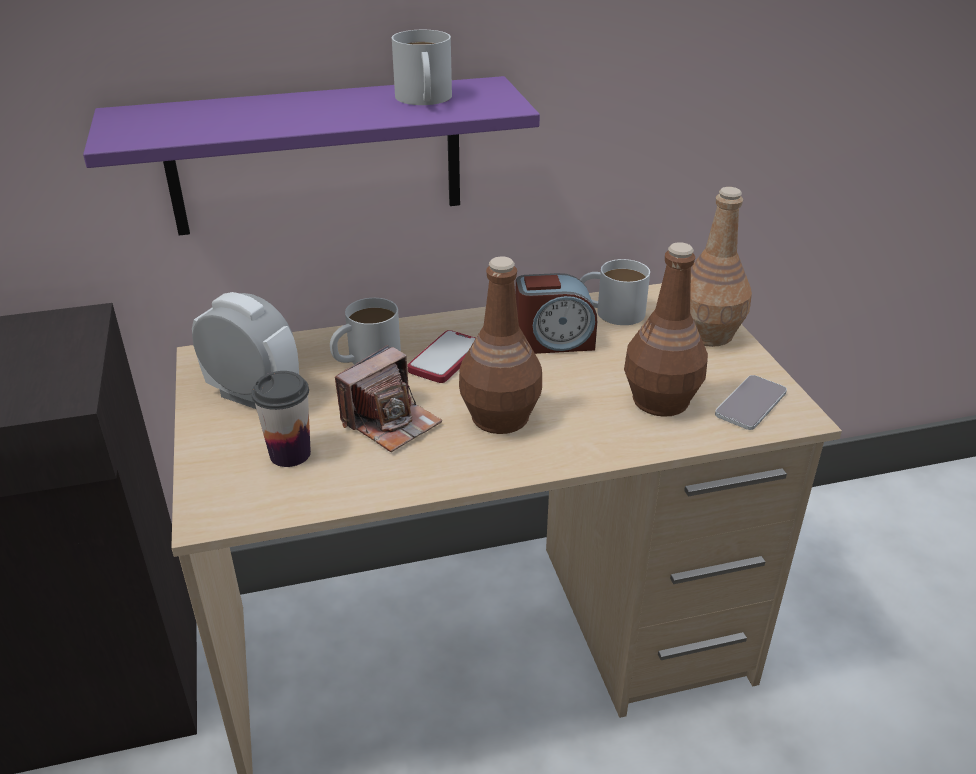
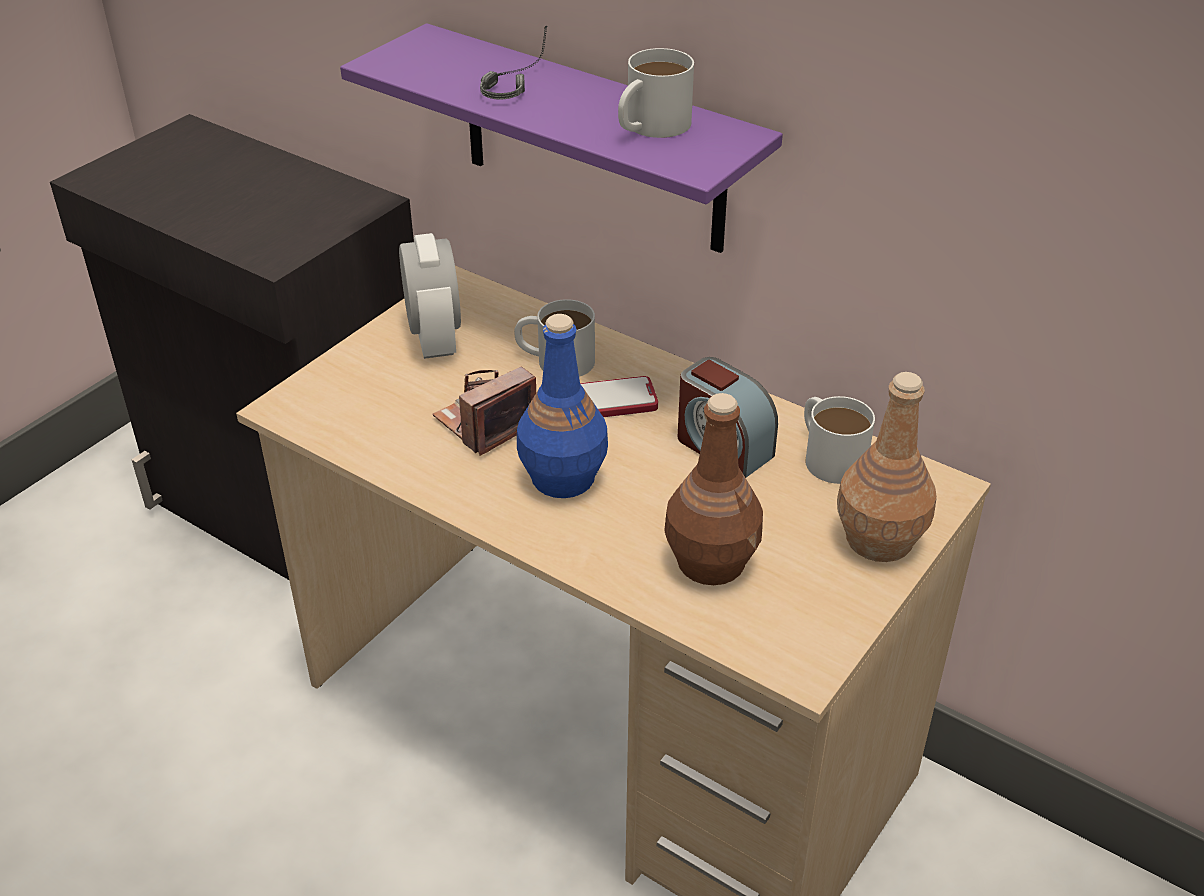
camera: 50 degrees right, 5 degrees up
cup [251,371,311,467] -> none
camera [335,345,442,452] -> camera turned 135 degrees clockwise [432,367,536,456]
brown bottle [459,256,542,434] -> blue bottle [517,314,608,498]
phone [715,375,787,430] -> none
none -> headphones [480,26,548,100]

